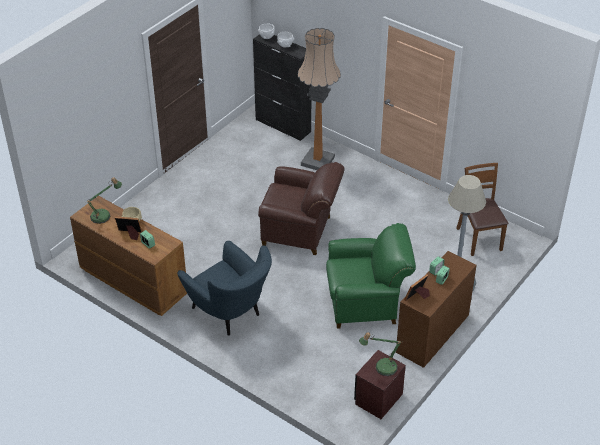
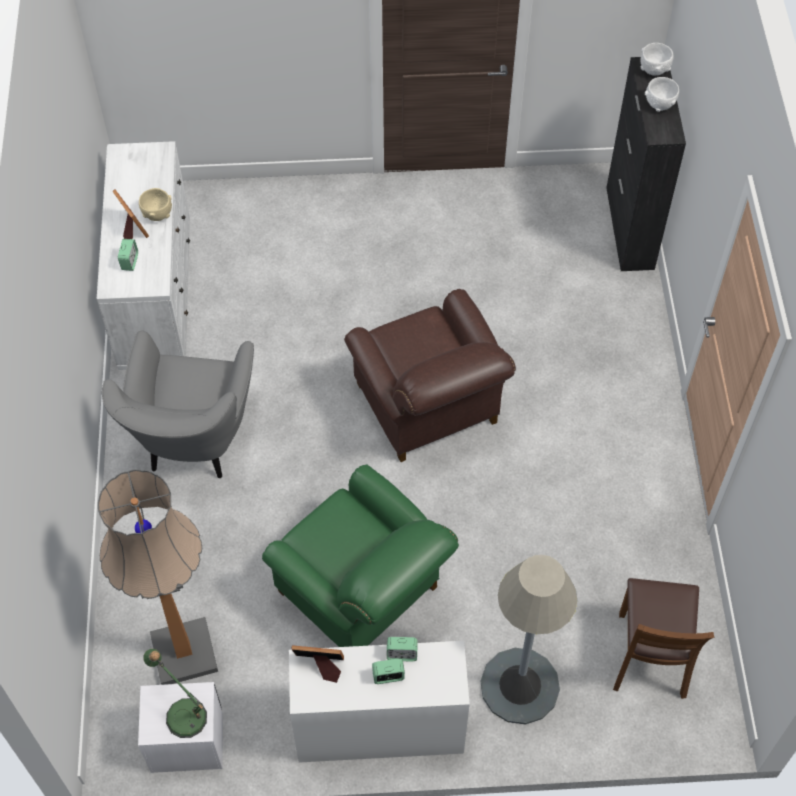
camera: 50 degrees right, 15 degrees up
brown dresser [70,196,187,316] -> white dresser [97,141,190,370]
table lamp [87,178,122,224] -> none
blue armchair [177,241,272,336] -> grey armchair [102,330,254,478]
floor lamp [298,28,341,170] -> floor lamp moved to [98,469,218,685]
brown nightstand [354,350,406,419] -> white nightstand [138,682,223,773]
brown desk [396,251,477,368] -> white desk [289,641,470,763]
brown chair [456,163,509,256] -> brown chair turned 150 degrees clockwise [613,578,714,699]

